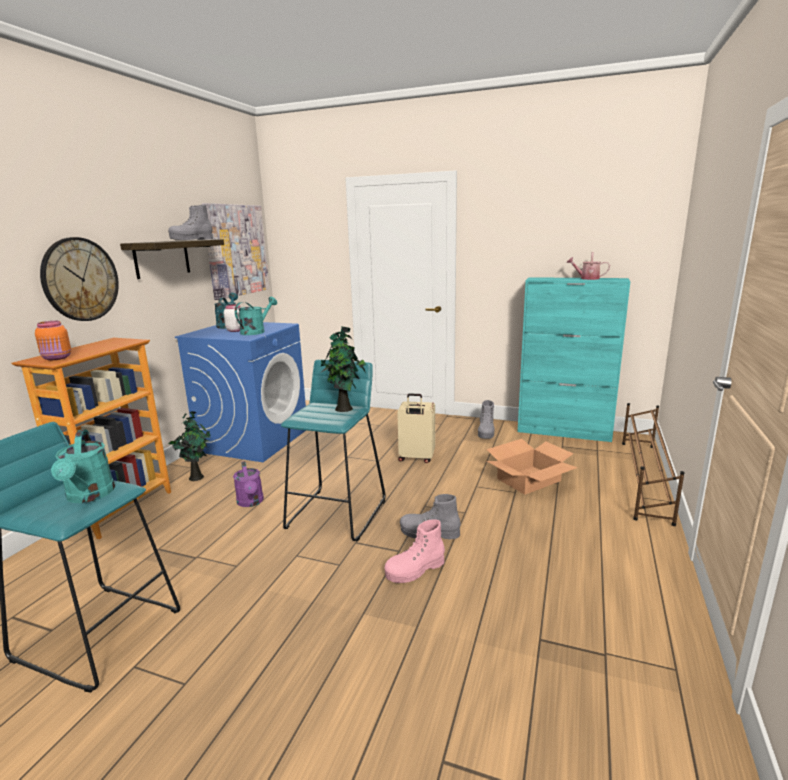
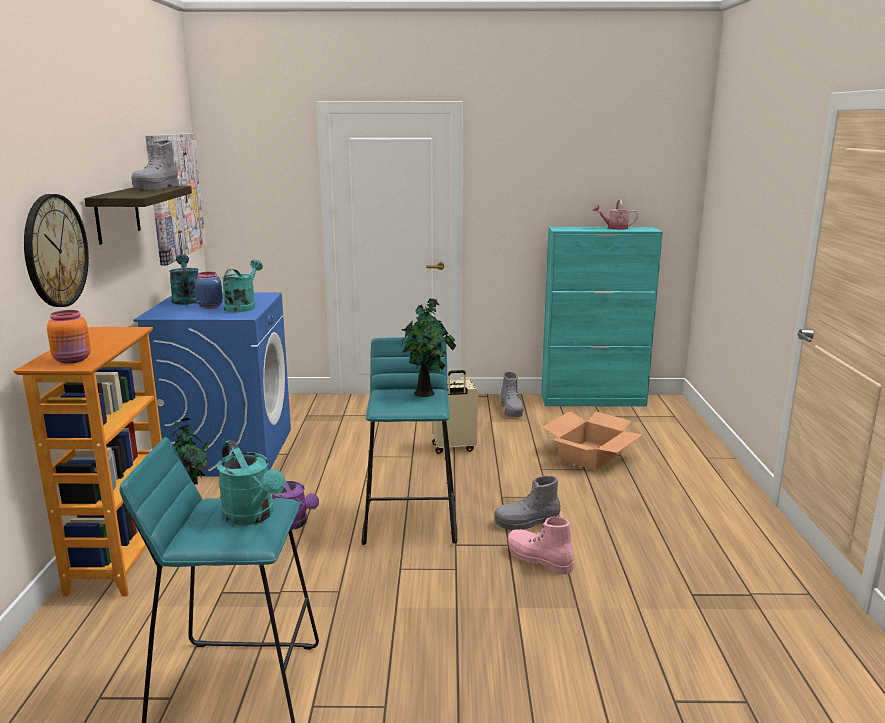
camera: 20 degrees left, 0 degrees up
white jar [224,304,240,332] -> blue jar [195,272,223,309]
pink boot [384,519,445,583] -> pink boot turned 90 degrees clockwise [508,516,574,575]
brown shoe rack [622,403,685,526] -> none

